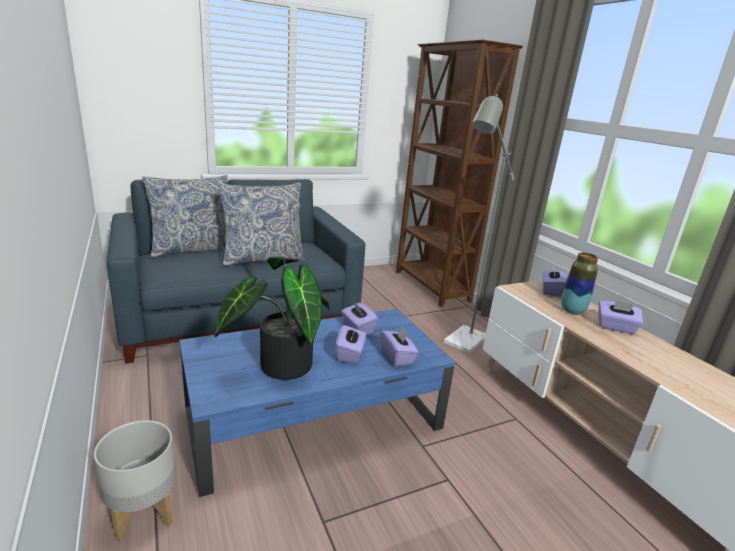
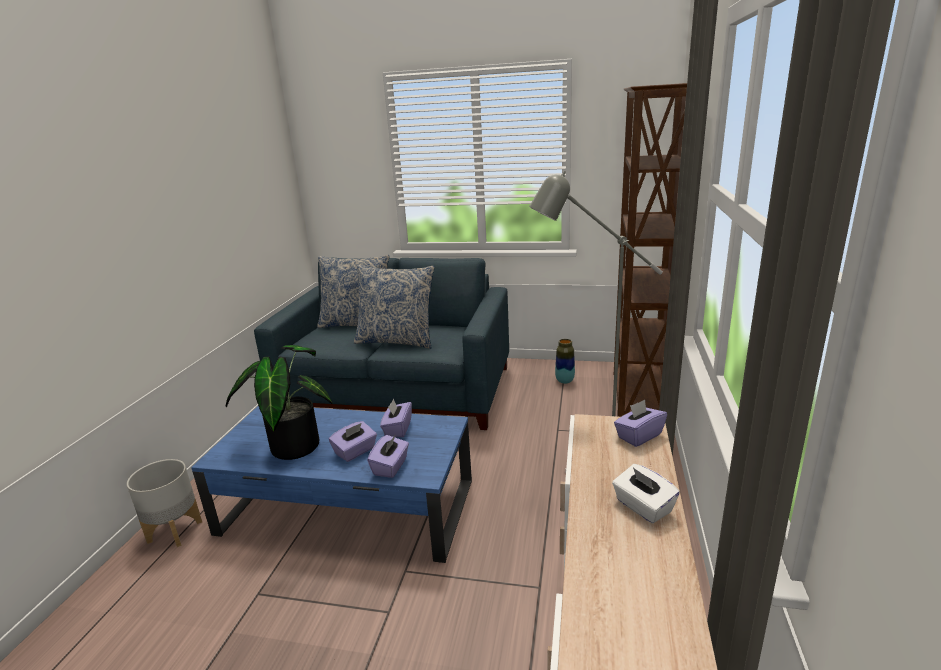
camera: 40 degrees right, 0 degrees up
vase [561,253,598,314] -> vase moved to [555,339,575,384]
purple tissue box [598,300,643,334] -> white tissue box [612,464,680,523]

